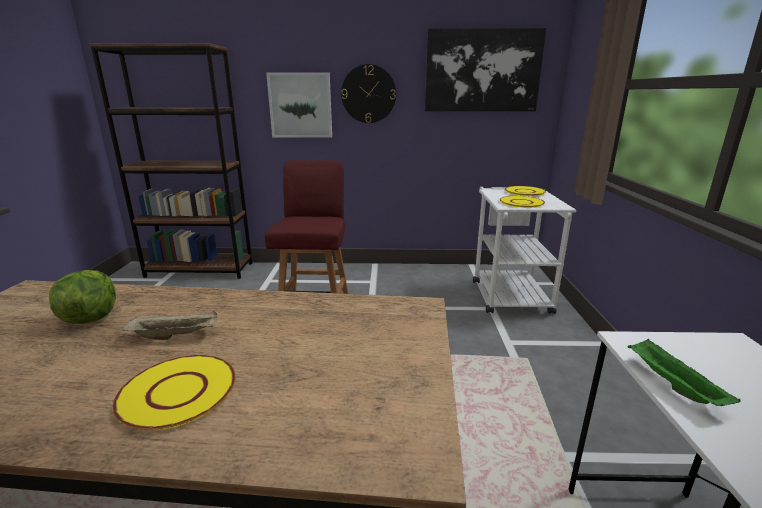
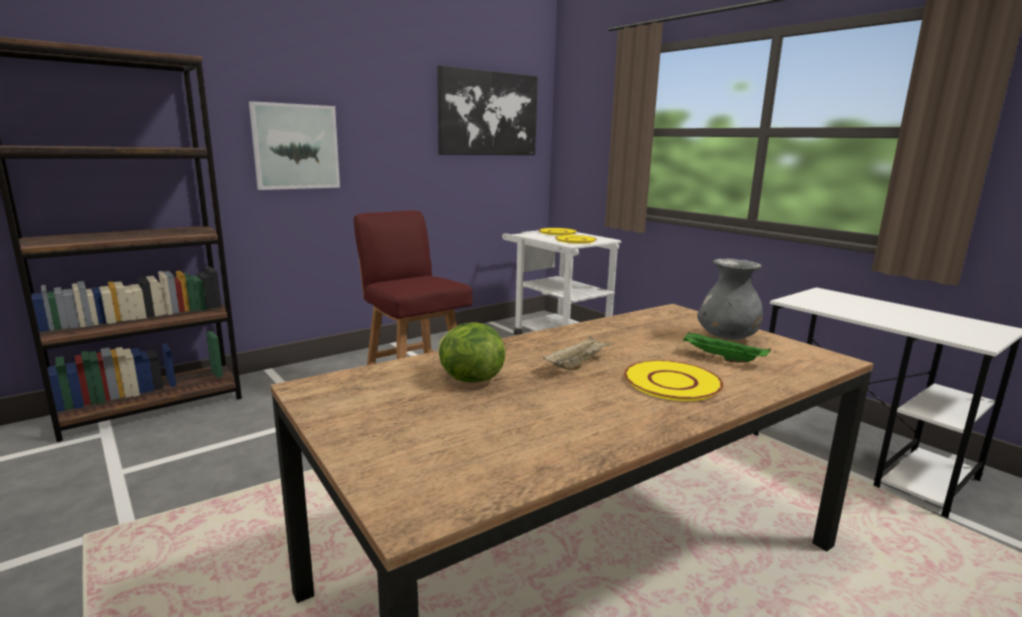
camera: 40 degrees left, 5 degrees down
wall clock [341,64,396,123] -> none
green tray [628,339,740,406] -> green tray moved to [683,332,770,363]
none -> grey vase [697,258,763,340]

